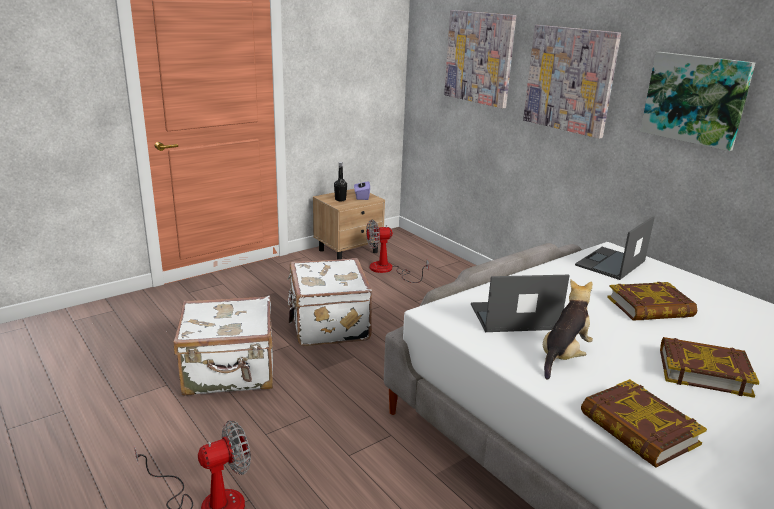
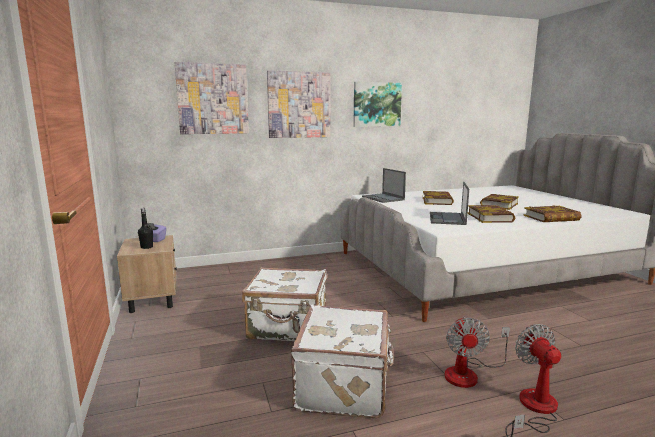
camera: 70 degrees left, 10 degrees down
fan [366,220,429,283] -> fan moved to [444,317,510,388]
plush toy [543,280,593,380] -> book [468,205,515,223]

